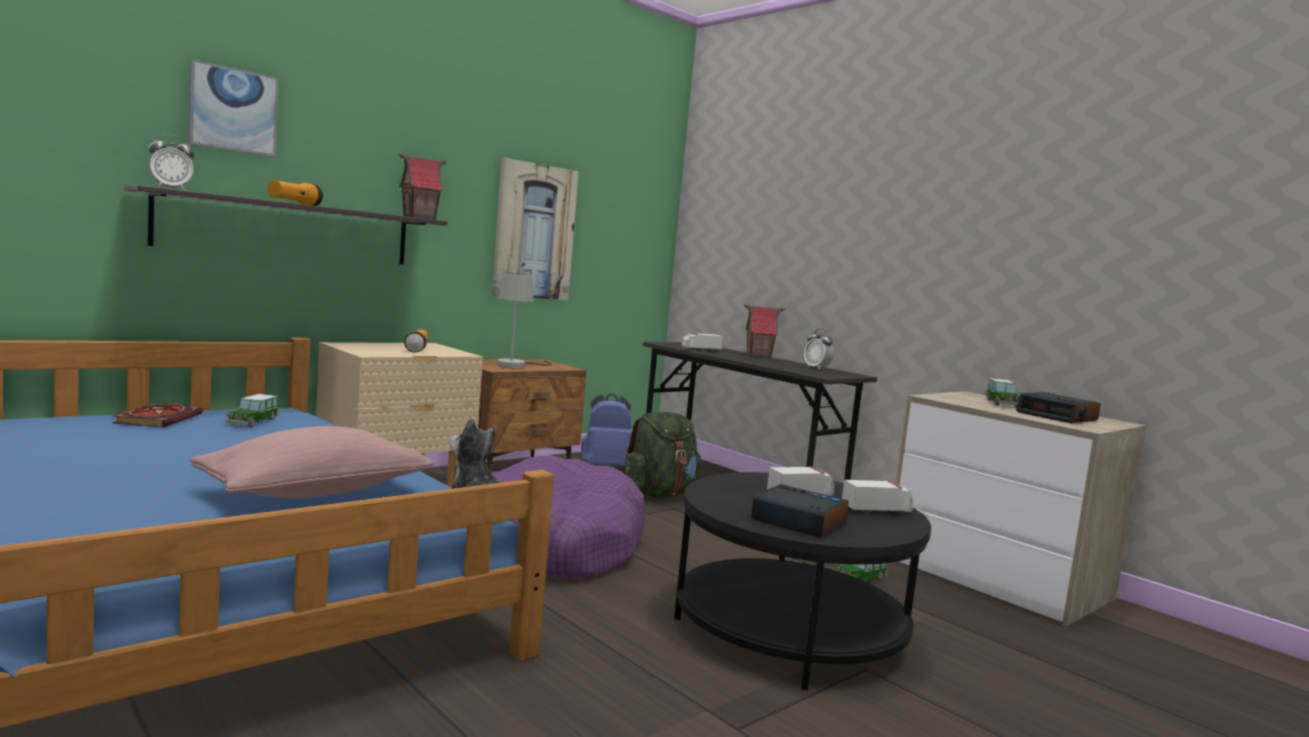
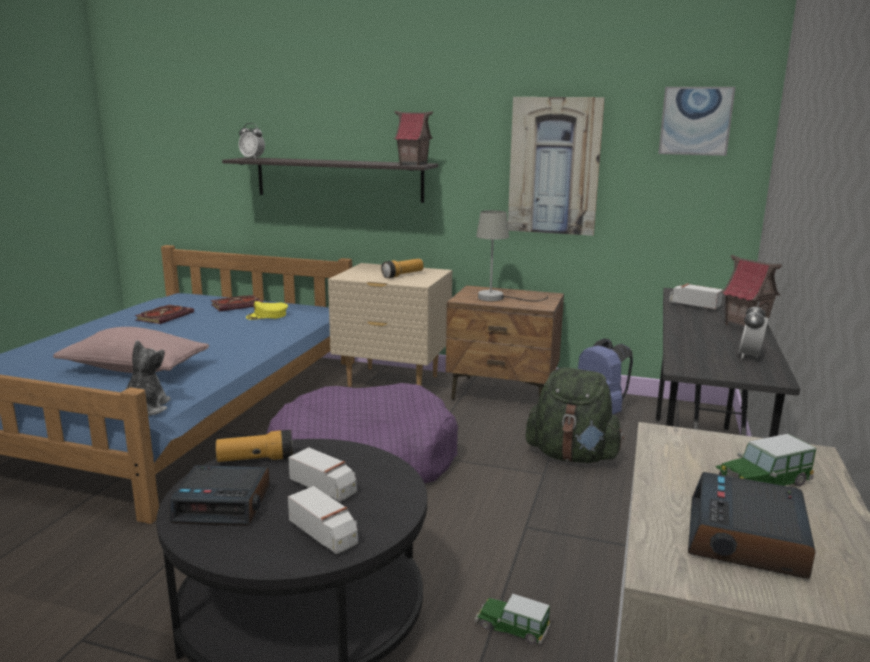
camera: 60 degrees right, 10 degrees up
picture [188,59,278,157] -> picture moved to [658,87,735,156]
toy car [225,394,279,427] -> yellow cap [246,301,288,320]
flashlight [268,181,323,206] -> flashlight moved to [216,430,293,462]
alarm clock [751,484,849,537] -> alarm clock turned 90 degrees clockwise [170,465,270,526]
none -> book [135,305,194,324]

